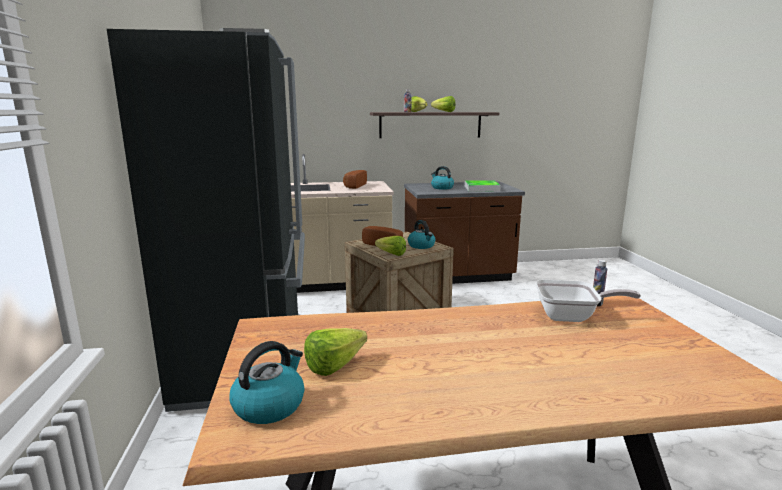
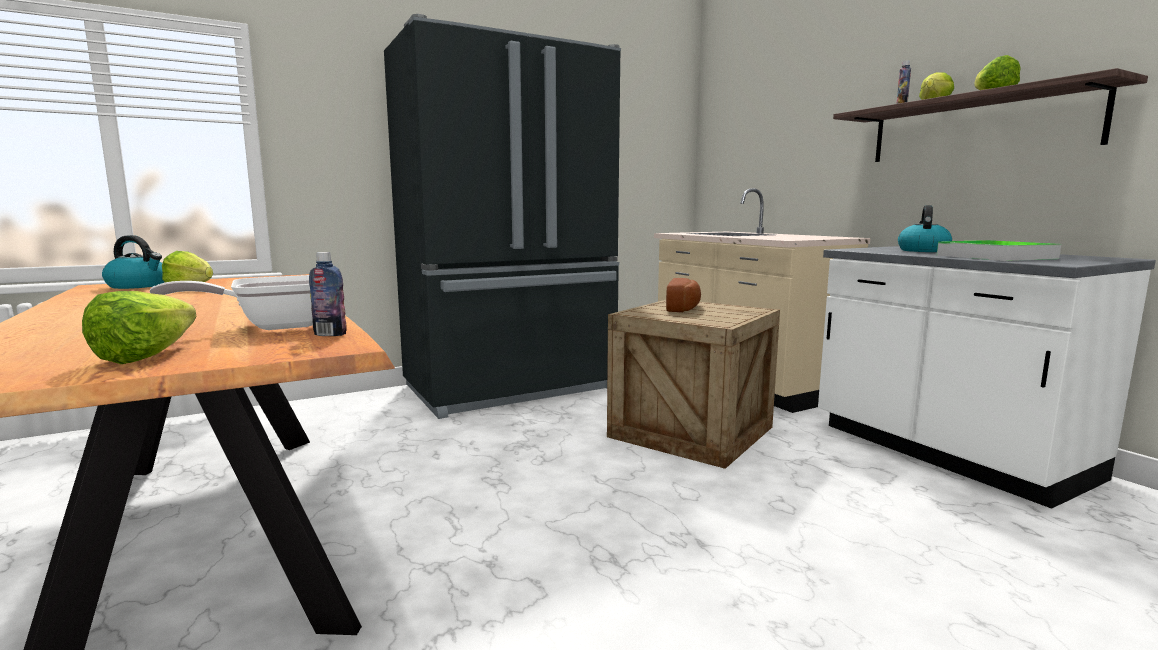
camera: 70 degrees right, 5 degrees down
bread [343,170,367,189] -> none
lettuce [375,236,406,256] -> lettuce moved to [82,291,196,364]
brown counter [404,181,525,284] -> white counter [818,246,1156,509]
kettle [408,220,435,249] -> none
frying pan [536,280,641,322] -> frying pan turned 75 degrees clockwise [149,275,313,330]

